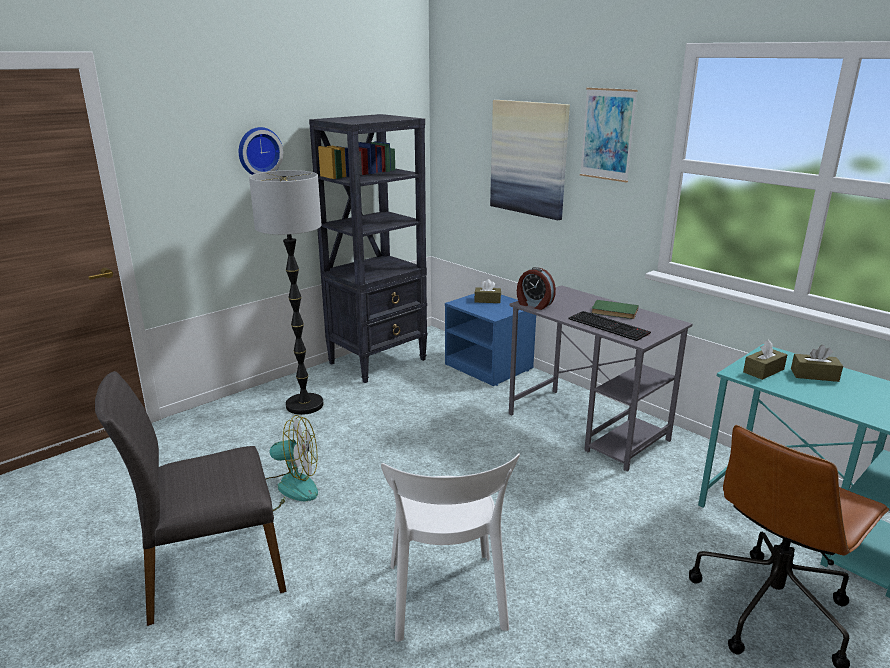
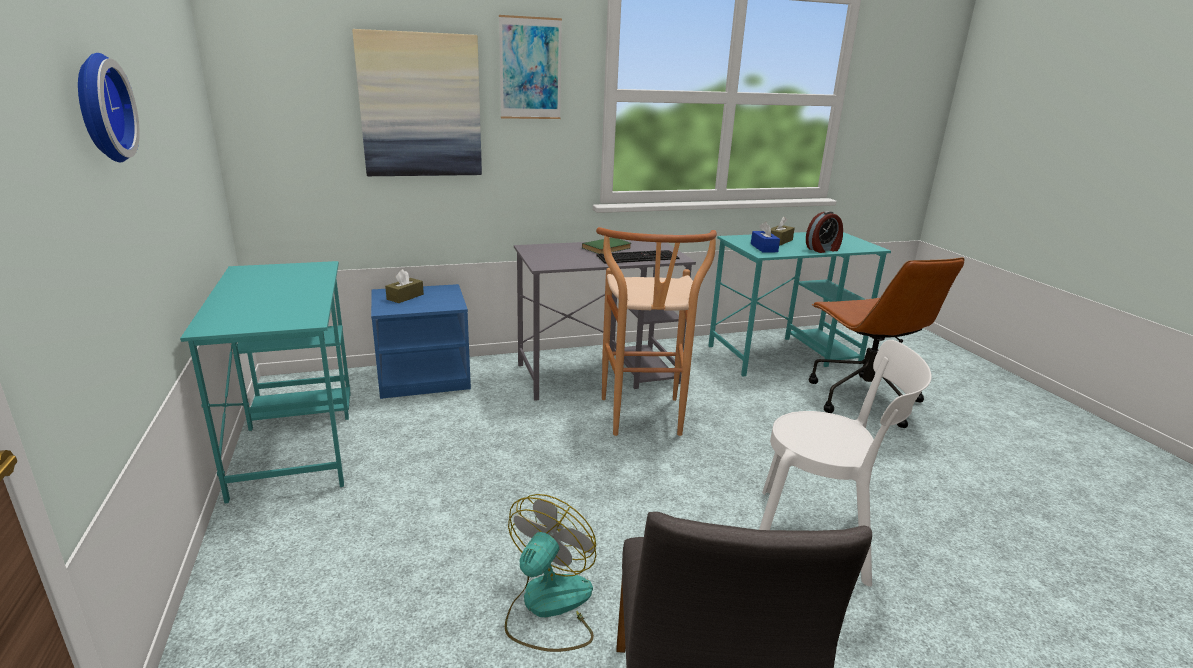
camera: 65 degrees left, 0 degrees up
floor lamp [249,170,323,415] -> none
black bookcase [309,114,428,383] -> turquoise desk [180,261,351,503]
alarm clock [517,267,556,310] -> alarm clock moved to [806,211,843,253]
brown tissue box [743,340,787,380] -> blue tissue box [751,222,780,252]
none -> brown stool [596,227,717,436]

